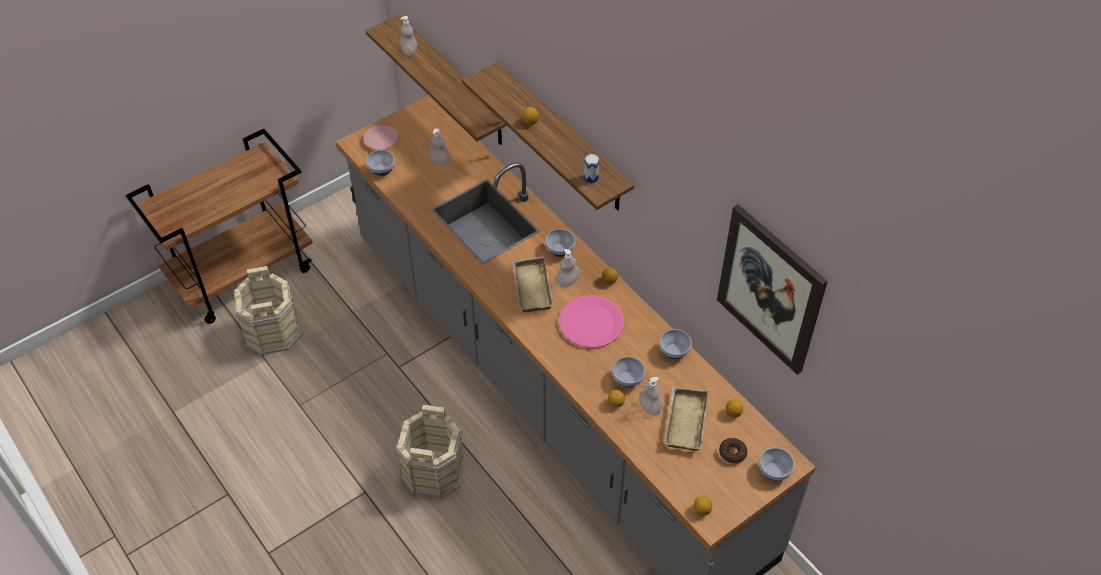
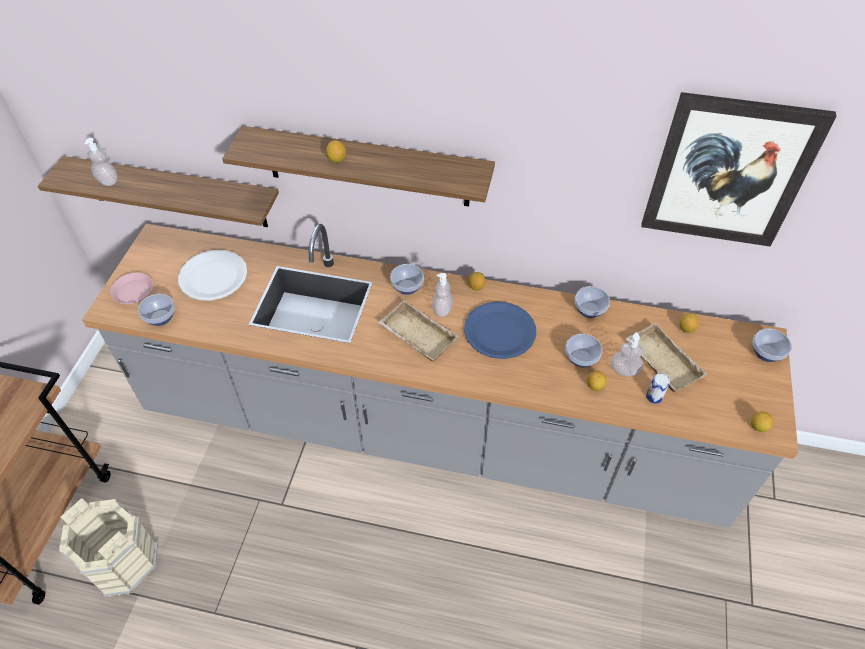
camera: 40 degrees left, 0 degrees up
beige bucket [395,405,465,499] -> none
soap dispenser [428,128,450,165] -> white plate [178,250,247,301]
pink plate [559,295,624,348] -> blue plate [464,301,536,359]
can [584,154,599,183] -> can moved to [646,373,670,404]
donut [719,438,748,464] -> none

